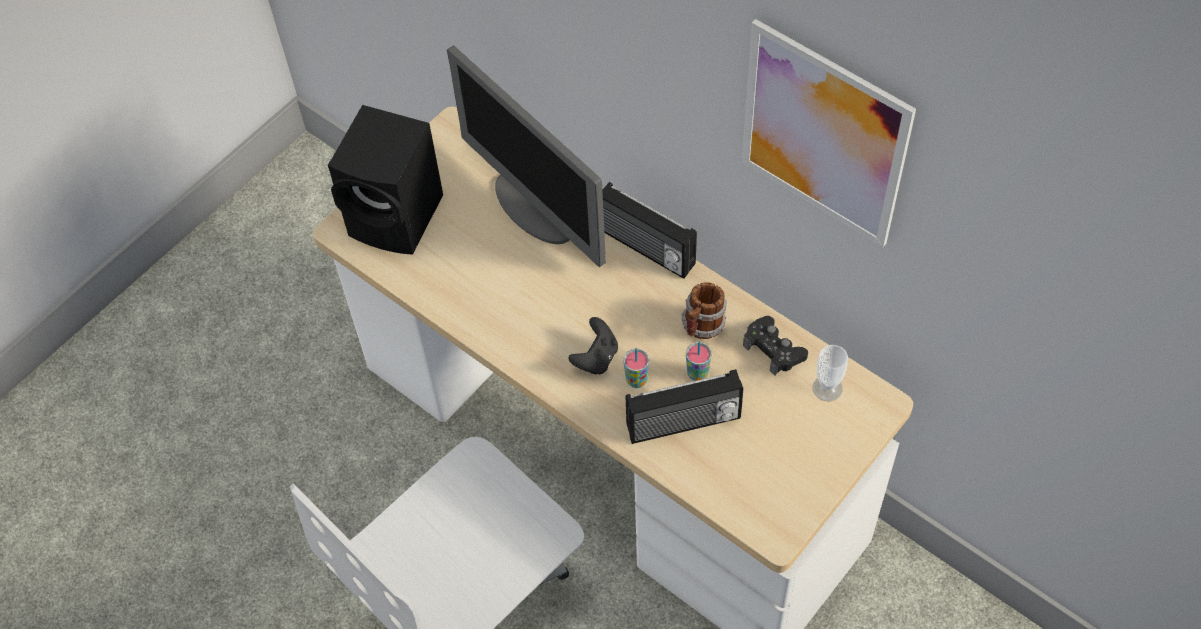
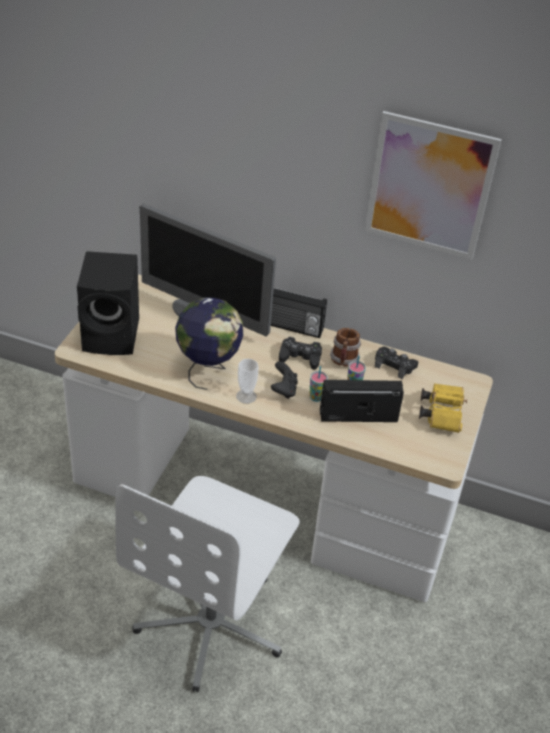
camera: 25 degrees left, 15 degrees down
radio [626,369,743,444] -> radio turned 150 degrees counterclockwise [320,380,404,422]
cup [813,345,848,401] -> cup moved to [236,359,258,404]
none -> globe [175,297,243,390]
none -> black game controller [279,337,322,370]
none -> yellow binoculars [419,384,467,433]

